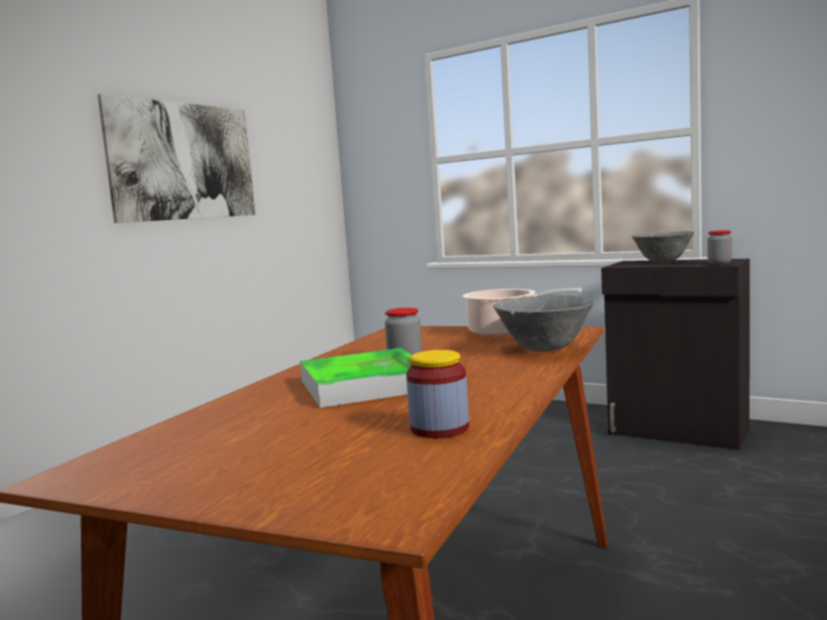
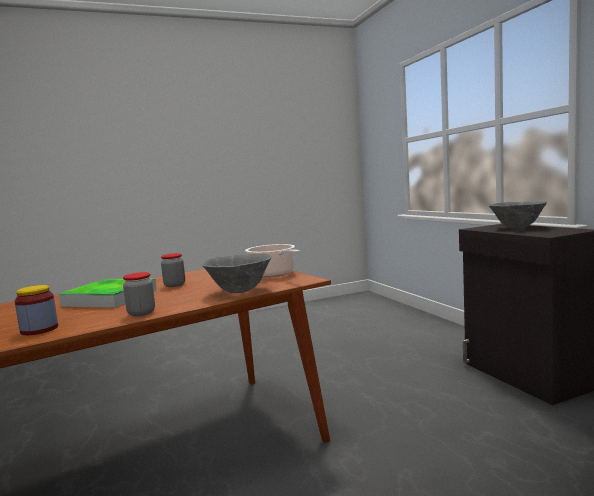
camera: 35 degrees right, 0 degrees up
picture [98,94,255,223] -> none
jar [707,230,732,265] -> jar moved to [123,272,155,317]

